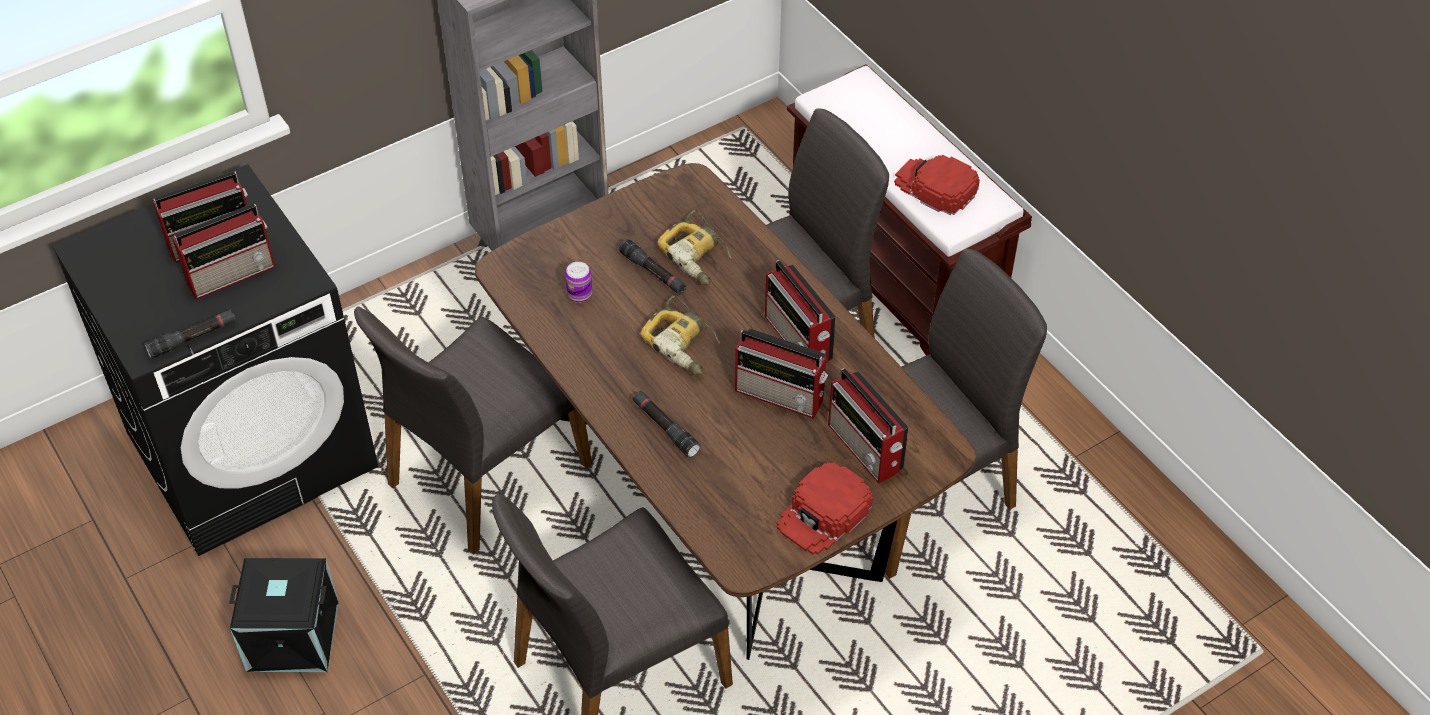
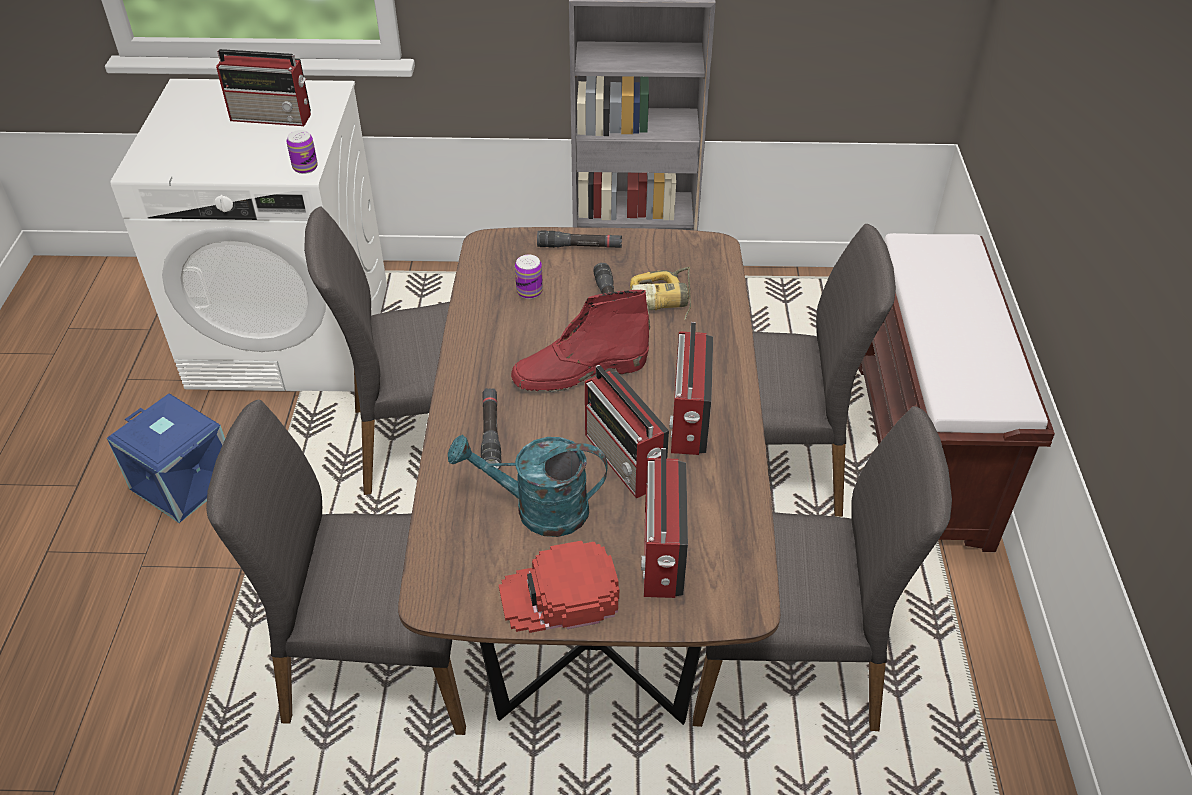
camera: 35 degrees right, 5 degrees down
black washing machine [52,164,378,556] -> white washing machine [110,79,387,392]
black flashlight [144,309,236,359] -> black flashlight moved to [537,230,622,248]
radio [173,204,275,300] -> none
black storage box [229,558,339,672] -> blue storage box [107,393,225,523]
power drill [641,295,720,376] -> red boot [511,290,649,392]
red cap [894,155,980,215] -> none
none -> can [286,130,318,174]
none -> turquoise watering can [448,435,608,537]

